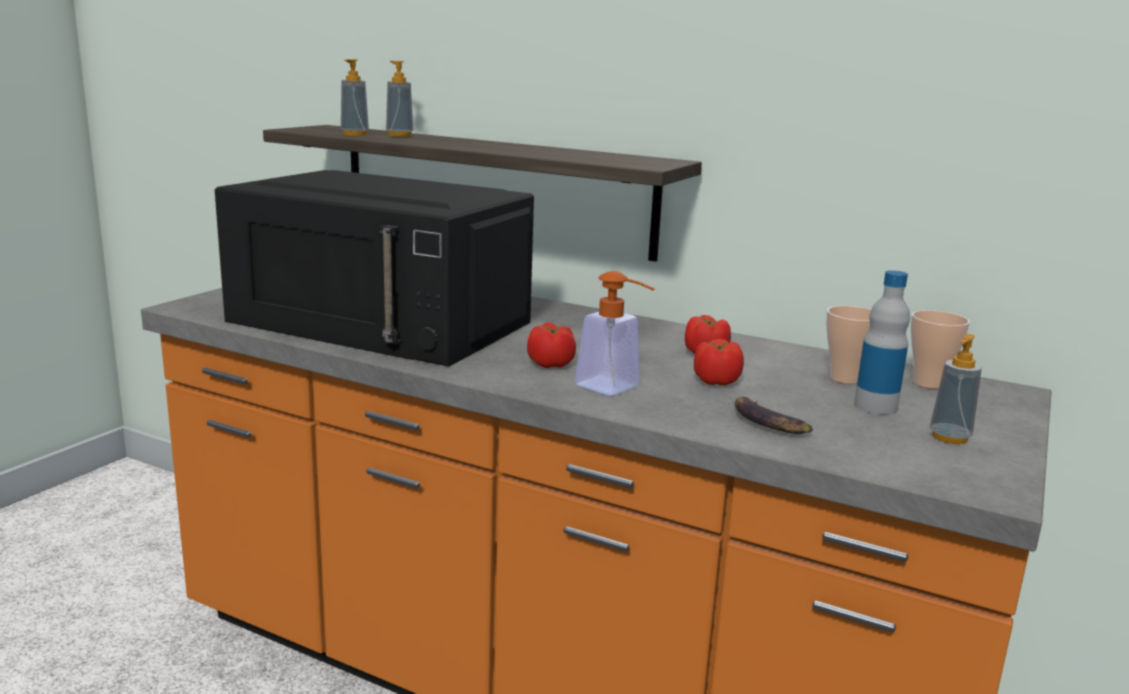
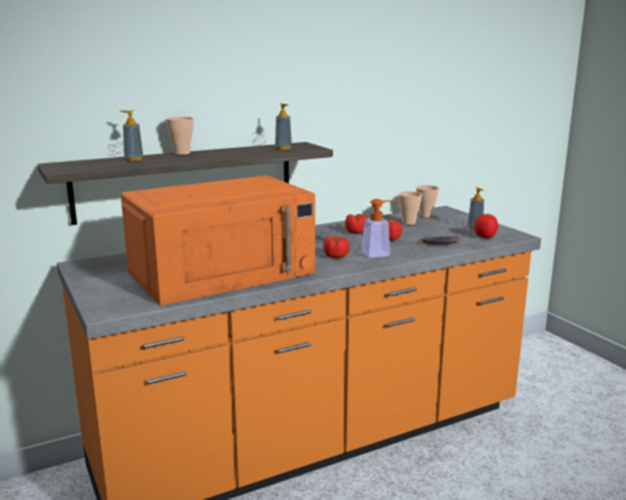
camera: 55 degrees left, 0 degrees up
black microwave [215,170,534,367] -> orange microwave [121,175,315,306]
soap dispenser [341,59,369,136] -> soap dispenser moved to [275,103,292,150]
bottle [854,270,910,415] -> none
none -> cup [166,117,194,155]
none -> tomato [474,214,498,238]

